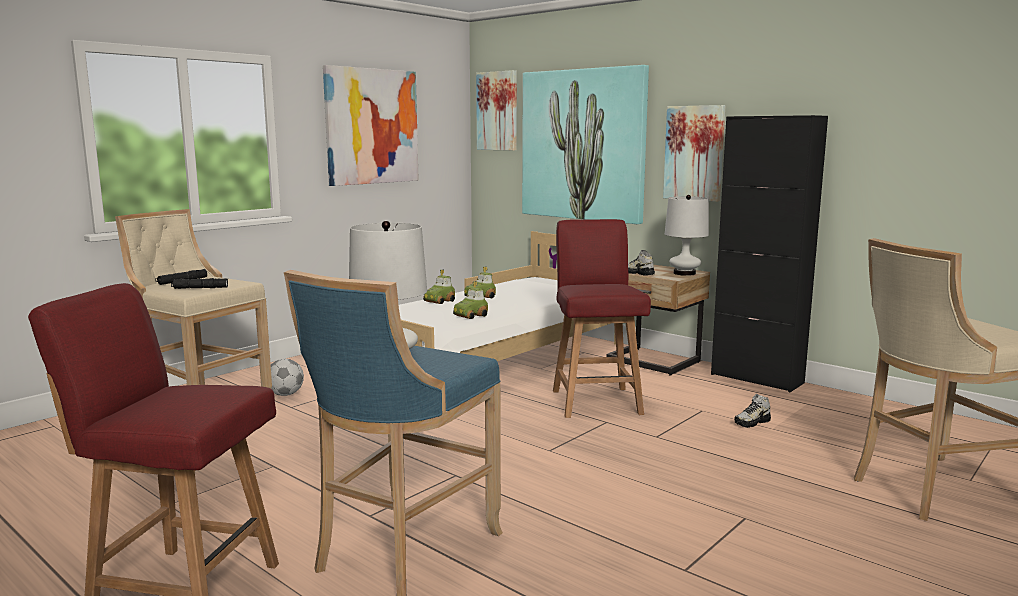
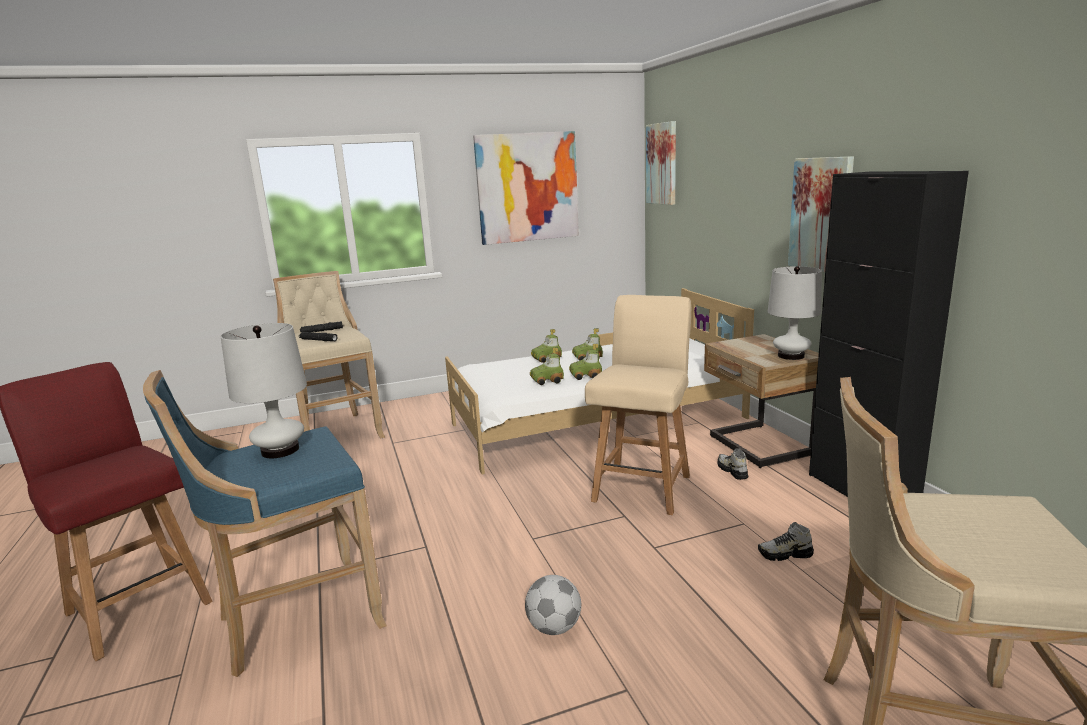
camera: 30 degrees right, 5 degrees up
football [271,359,304,396] -> football moved to [525,575,581,635]
picture [522,65,649,224] -> none
red chair [553,219,651,418] -> beige chair [585,295,691,515]
shoe [628,250,655,276] -> shoe moved to [717,448,749,480]
none -> toy car [569,344,602,380]

